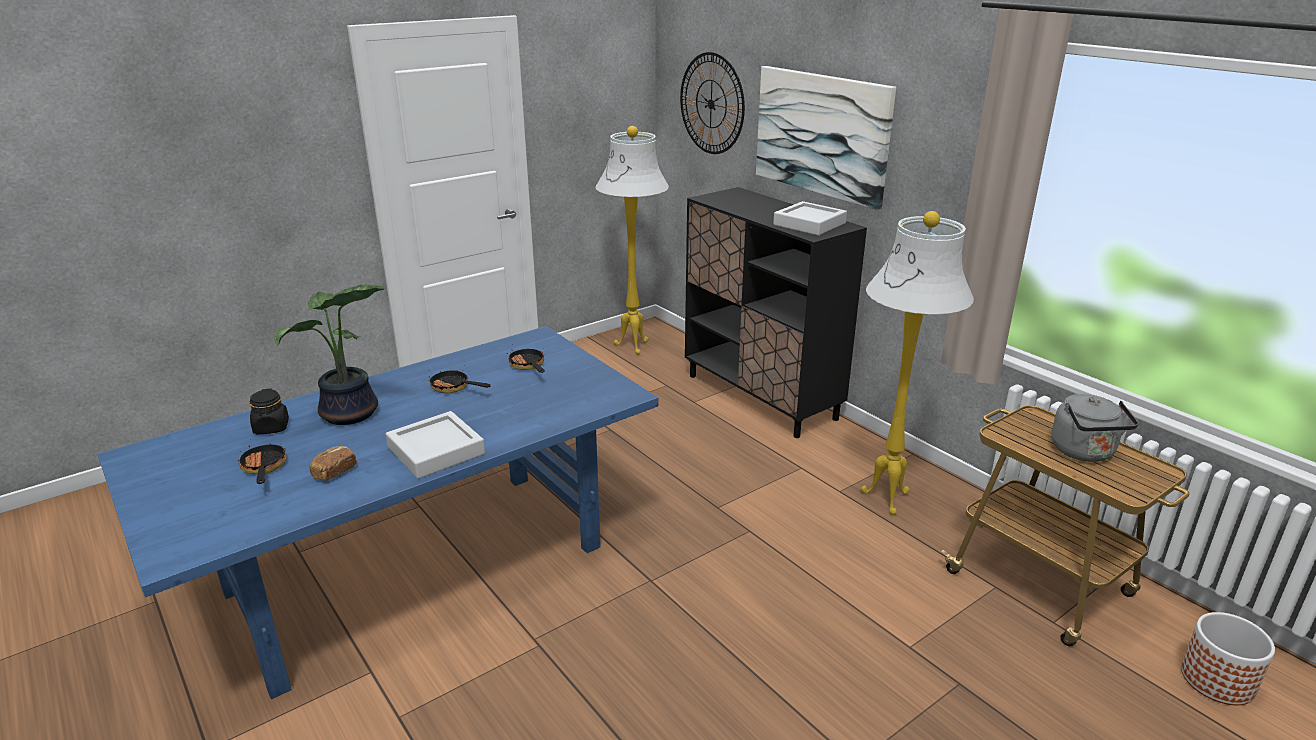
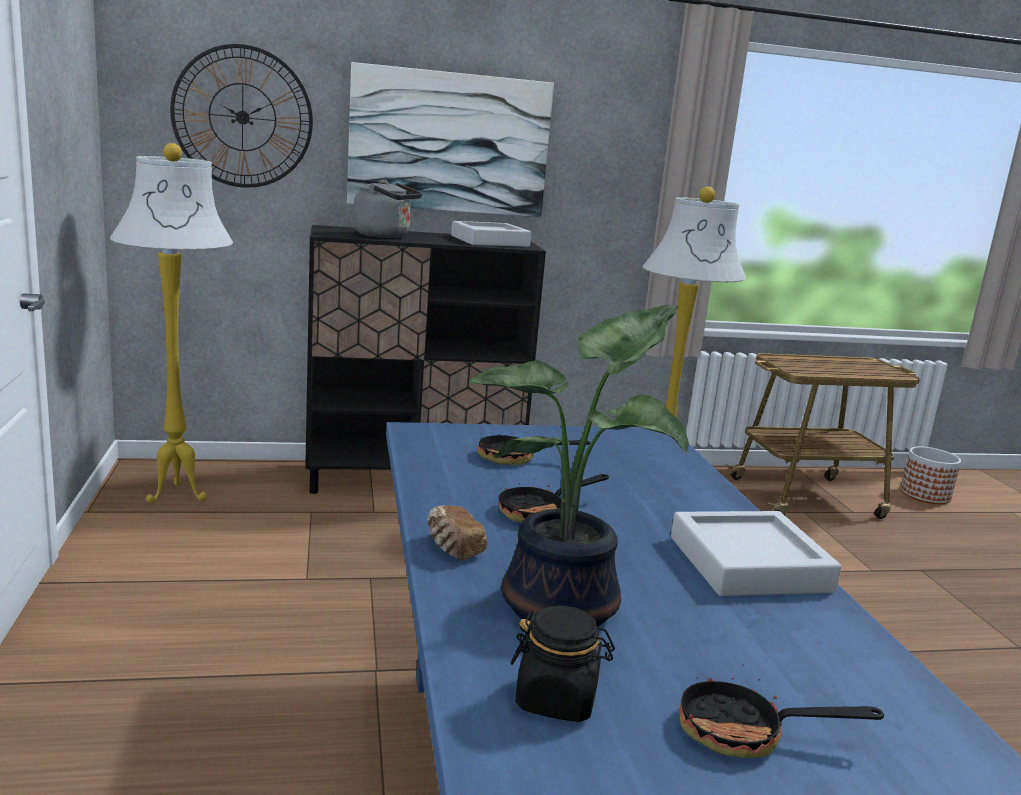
camera: 65 degrees left, 10 degrees down
bread [309,446,357,481] -> bread moved to [427,505,488,560]
grey kettle [1051,394,1139,462] -> grey kettle moved to [353,179,422,238]

